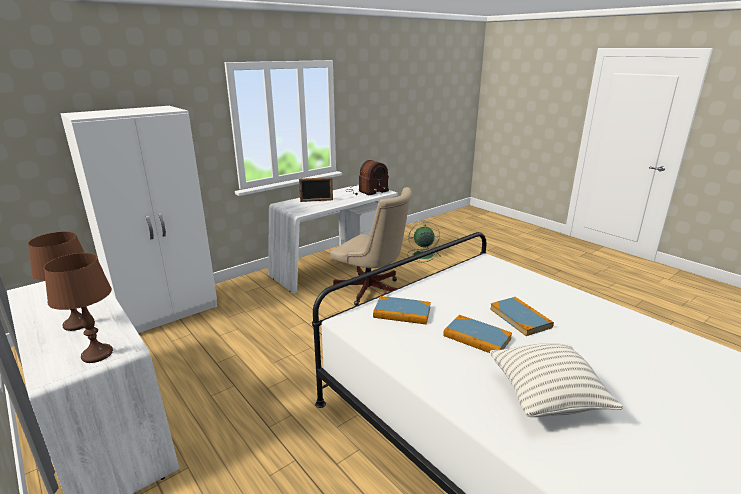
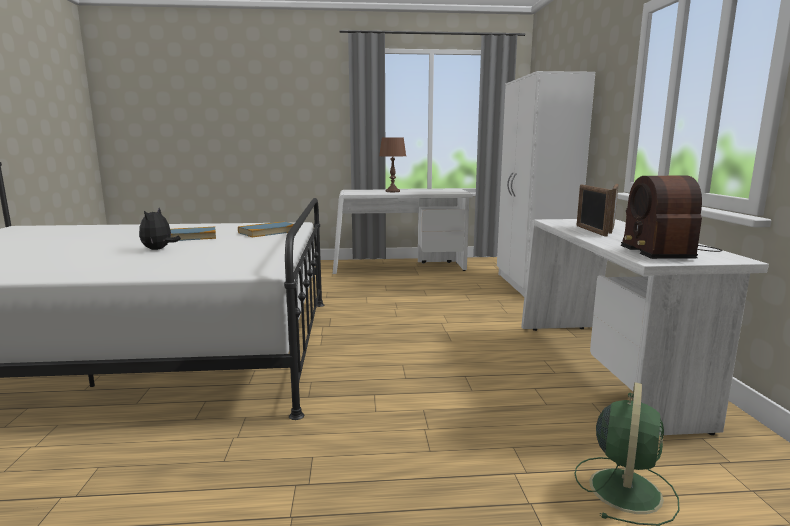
camera: 125 degrees right, 10 degrees down
brown table lamp [44,253,113,363] -> none
beige office chair [330,187,412,306] -> none
book [490,297,554,336] -> plush toy [139,208,181,250]
pillow [490,343,623,417] -> none
none -> picture frame [577,185,612,237]

